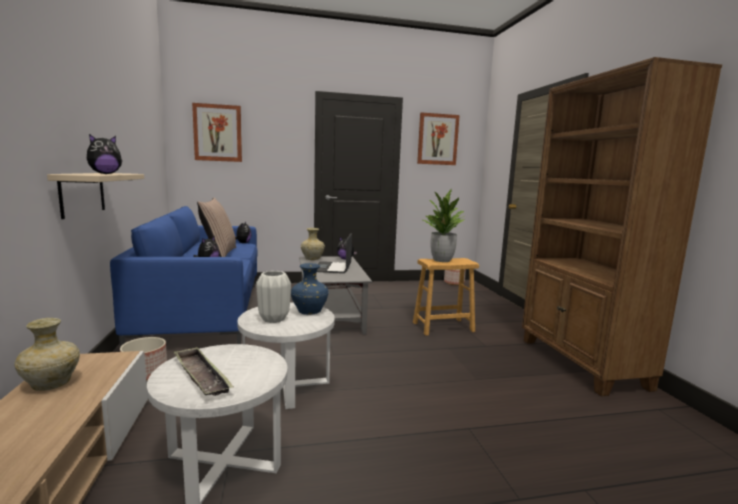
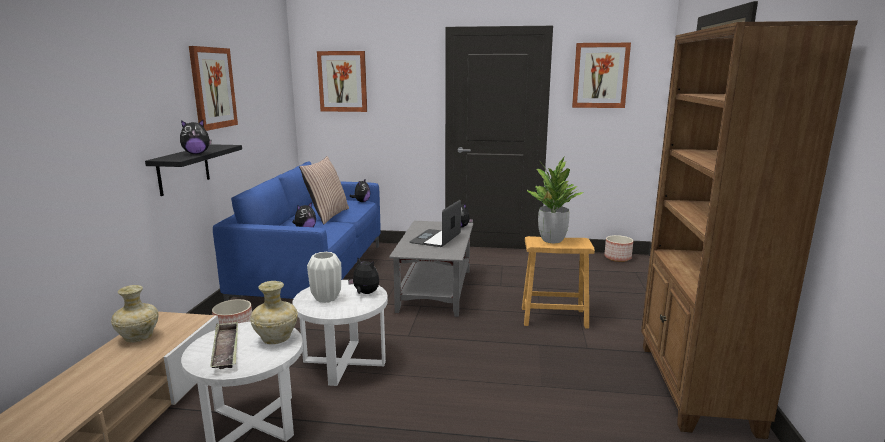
camera: 20 degrees right, 5 degrees up
beige shelf [47,173,144,219] -> black shelf [145,144,242,196]
blue vase [291,263,328,315] -> plush toy [348,258,379,294]
beige vase [301,228,325,260] -> beige vase moved to [250,281,298,344]
none -> picture [189,46,238,131]

